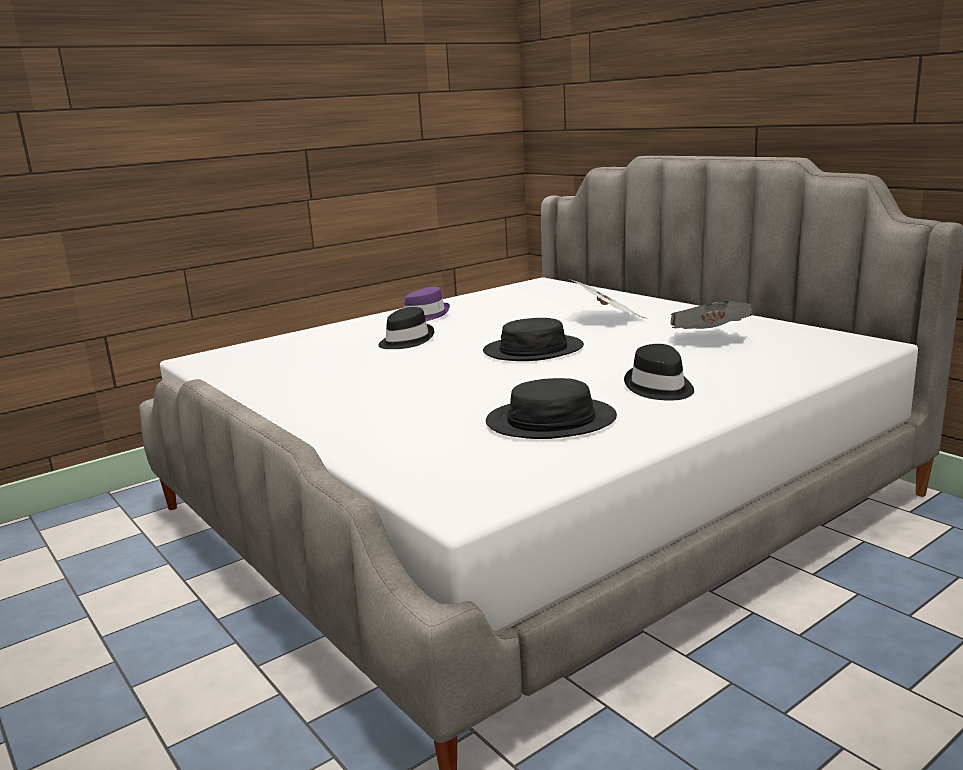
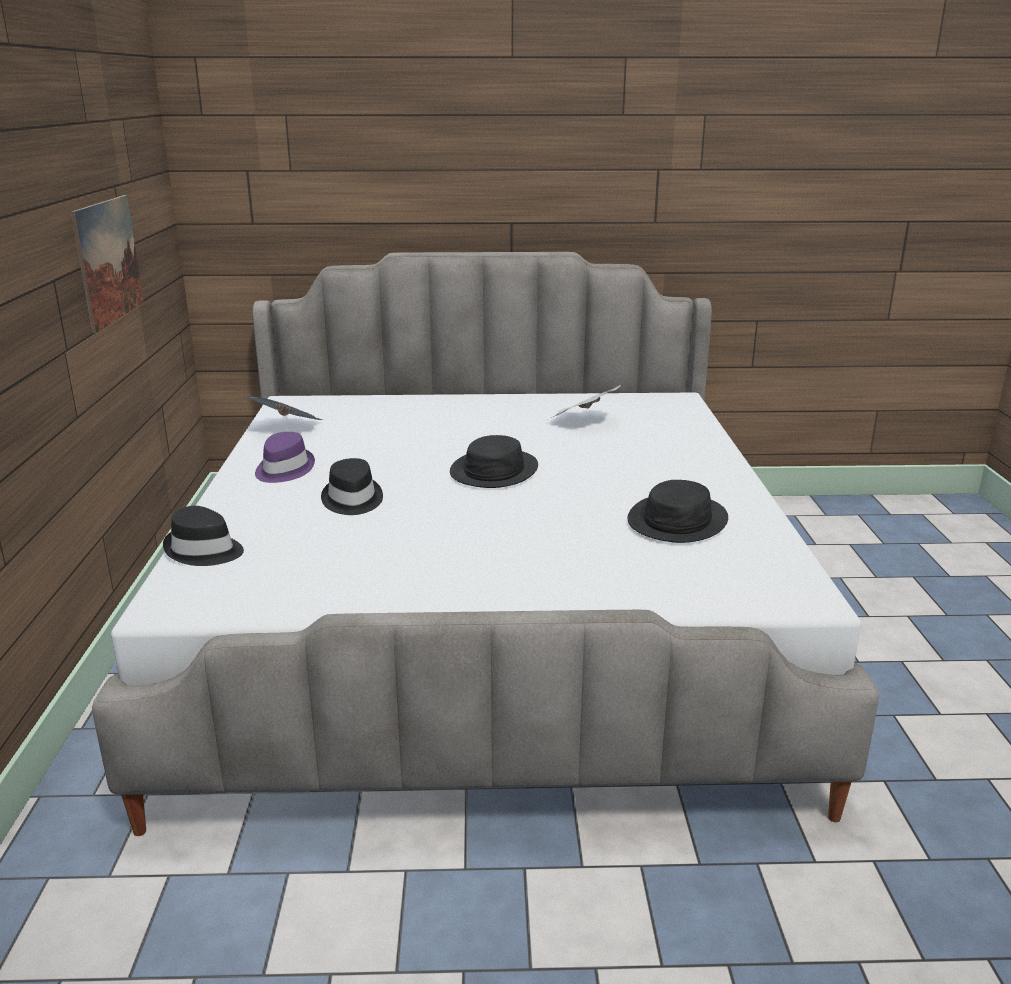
camera: 55 degrees left, 5 degrees up
newspaper [569,279,645,318] -> newspaper moved to [245,397,324,420]
black hat [624,344,694,401] -> black hat moved to [163,506,244,566]
none -> picture [71,195,144,333]

